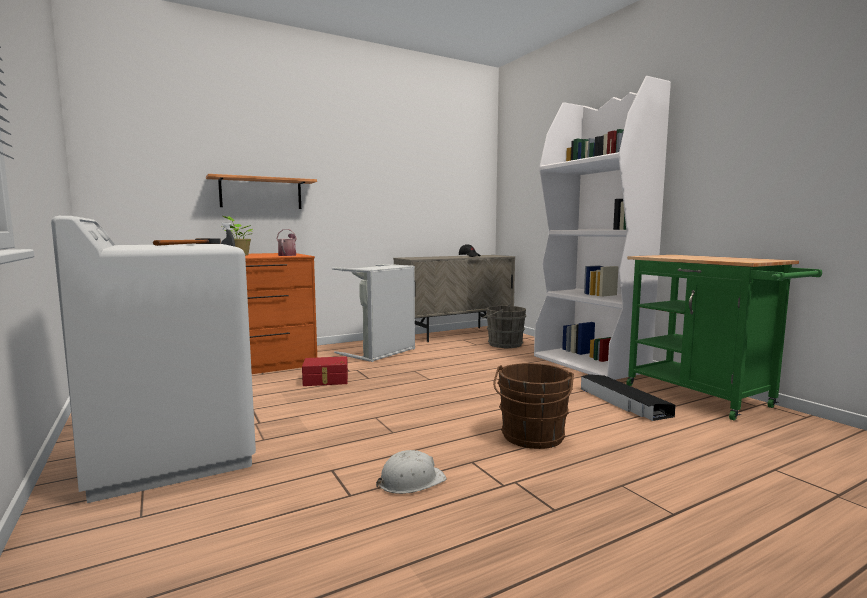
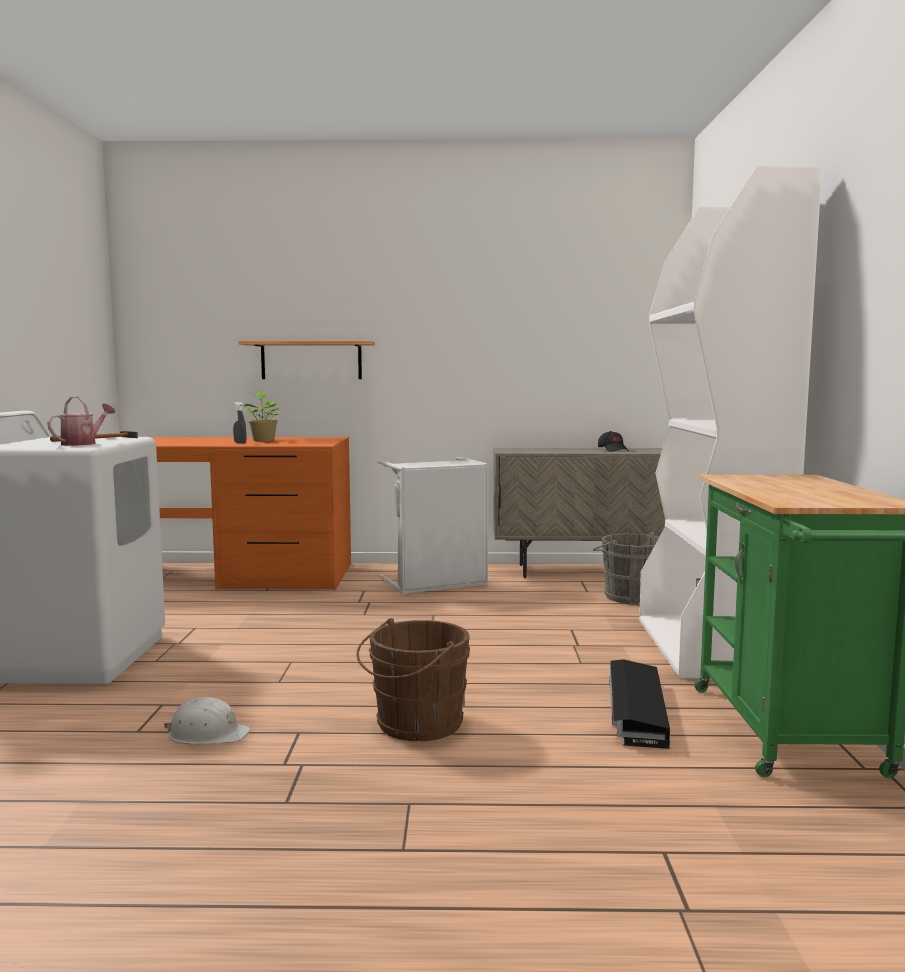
camera: 30 degrees right, 0 degrees up
watering can [276,229,297,256] -> watering can moved to [47,396,115,446]
red storage box [302,356,348,386] -> none

